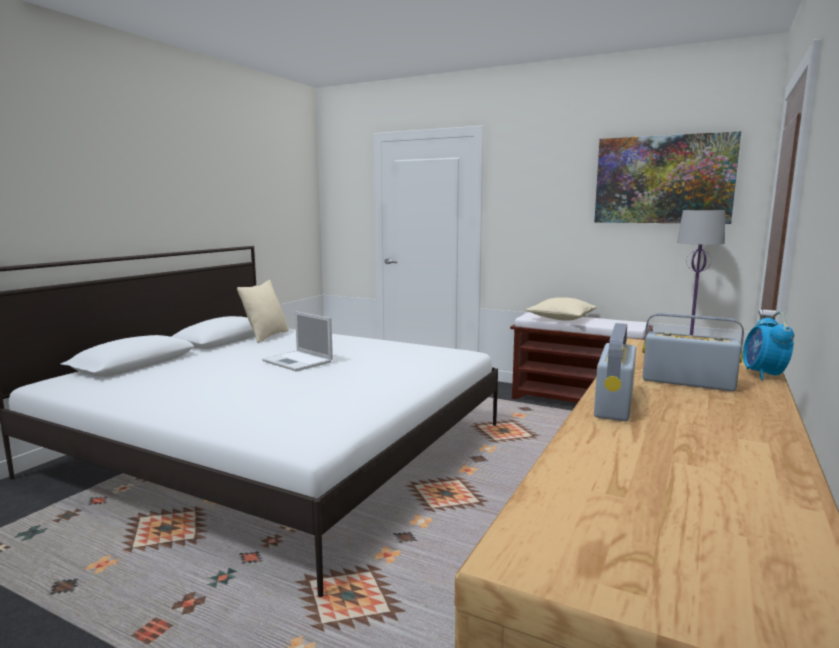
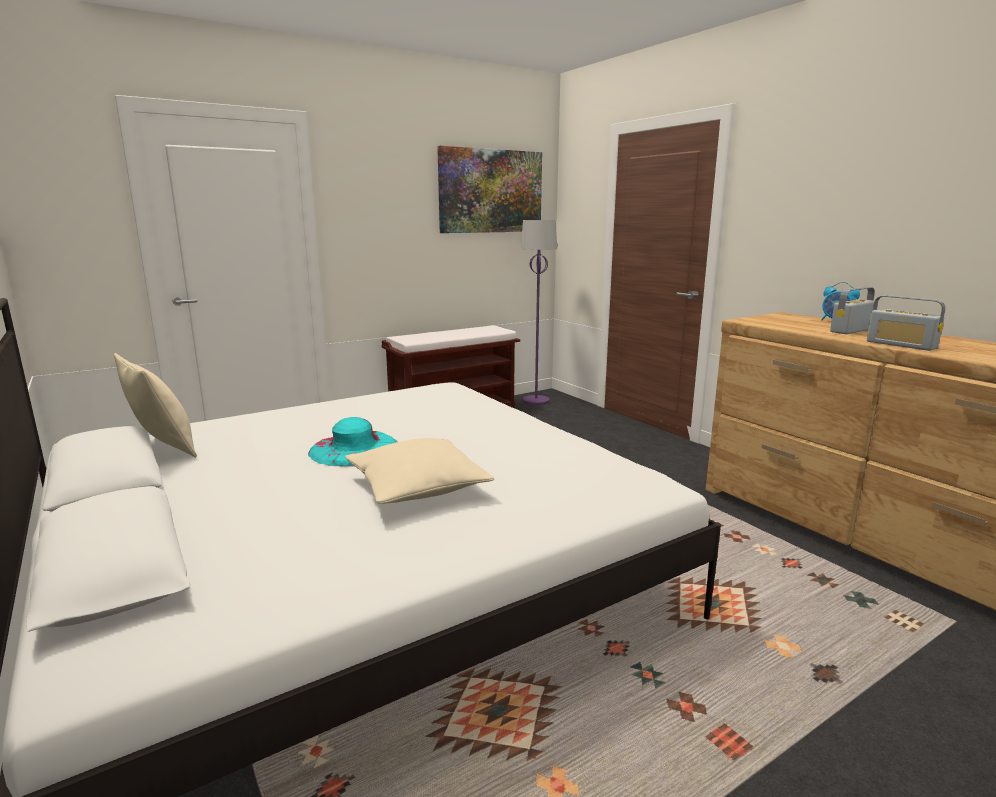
camera: 60 degrees left, 5 degrees up
laptop [262,311,333,372] -> turquoise hat [308,417,397,467]
beige pillow [525,297,597,321] -> beige pillow moved to [345,438,494,504]

